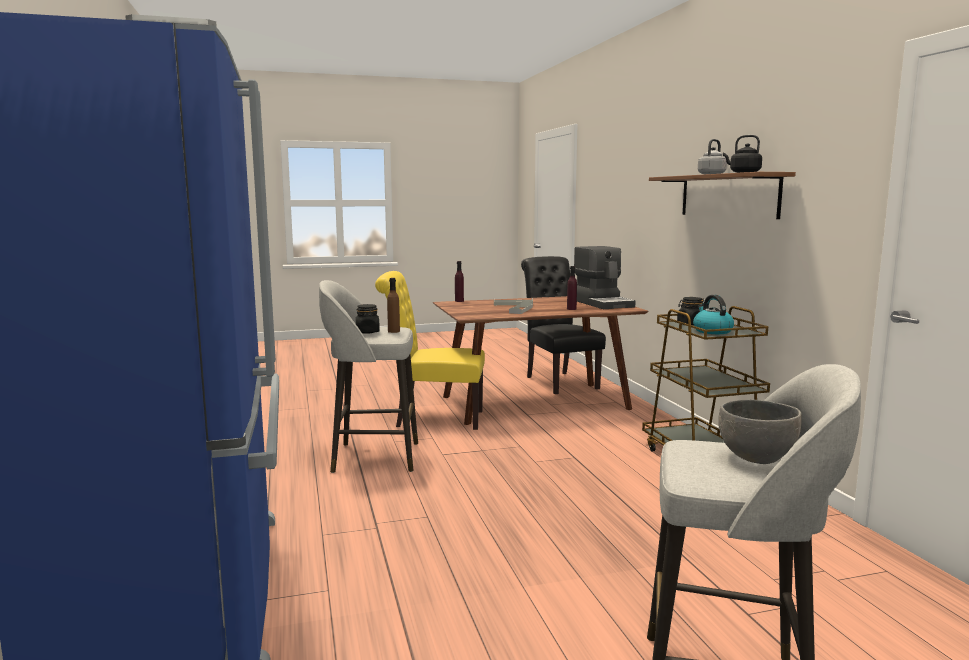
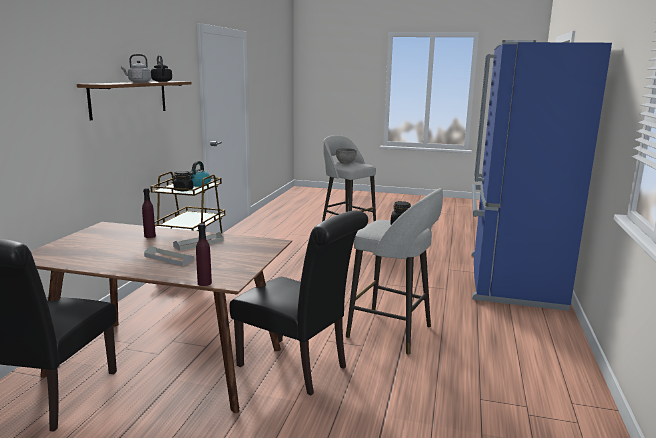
camera: 150 degrees left, 5 degrees up
yellow chair [375,271,485,430] -> black chair [230,210,368,395]
brown bottle [387,278,400,333] -> none
coffee machine [574,246,636,309] -> none

